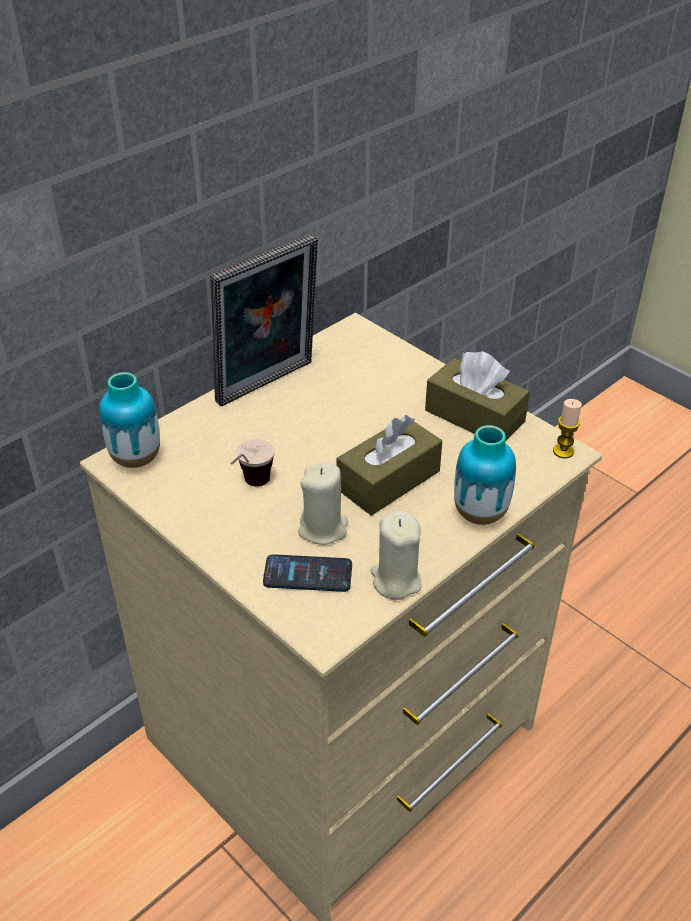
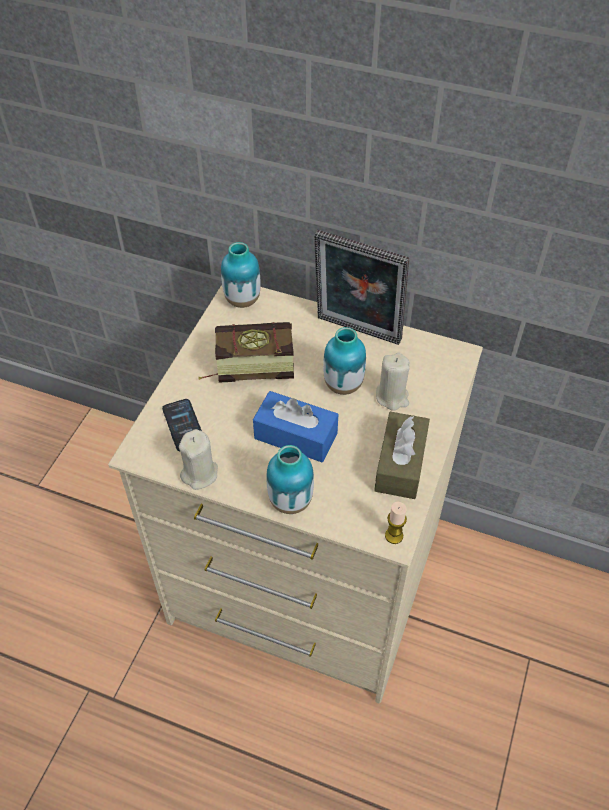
camera: 65 degrees right, 10 degrees up
cup [231,439,275,487] -> book [198,322,294,383]
beige candle [298,463,348,545] -> beige candle moved to [376,353,410,411]
brown tissue box [337,415,442,515] -> blue tissue box [253,391,338,462]
none -> vase [323,327,366,395]

